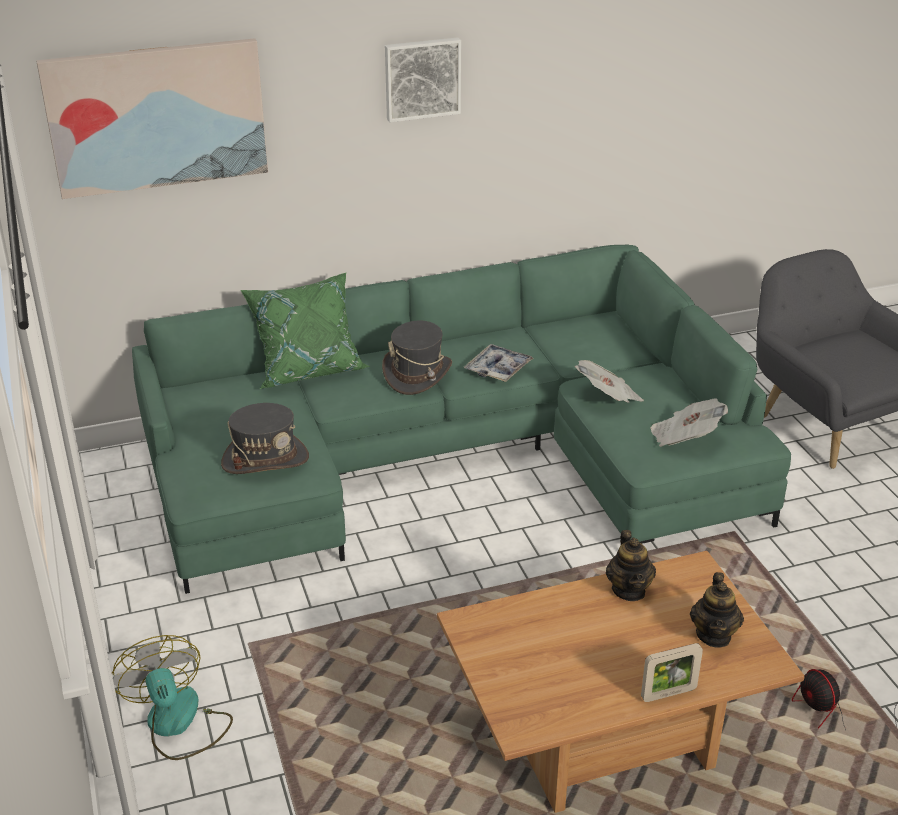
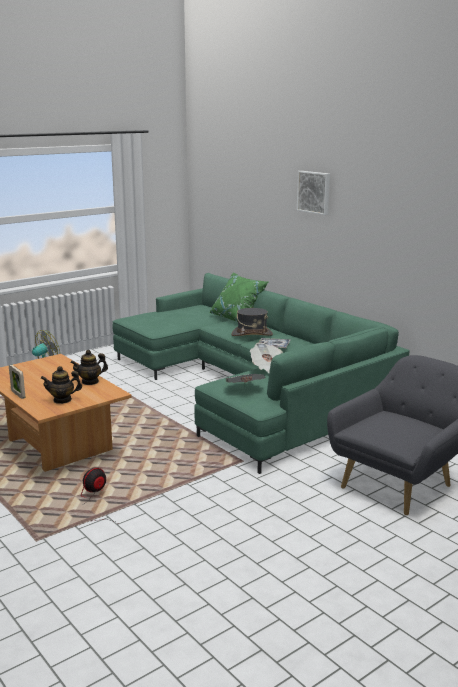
camera: 70 degrees right, 15 degrees down
picture [36,38,268,199] -> none
grey hat [221,403,309,474] -> none

